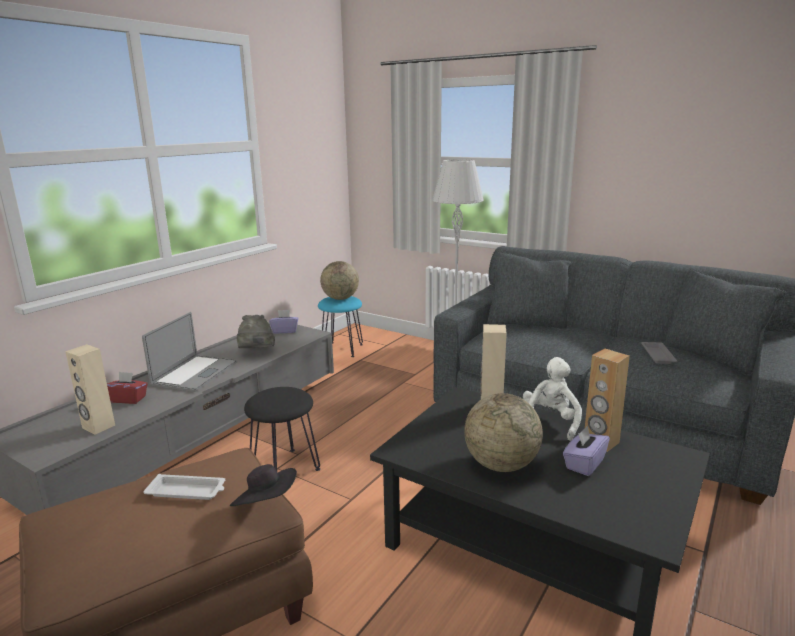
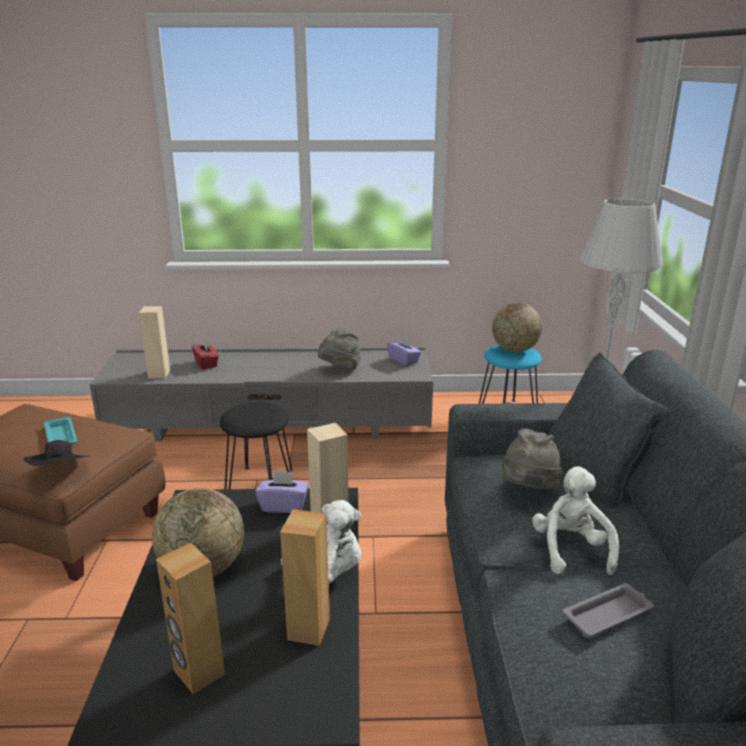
camera: 55 degrees right, 5 degrees up
laptop [142,312,238,392] -> none
white tray [143,474,225,500] -> turquoise tray [44,416,77,446]
purple tissue box [563,426,610,476] -> purple tissue box moved to [255,471,309,513]
none -> brown speaker [156,542,225,694]
none -> grey hat [501,429,564,489]
none -> white plush toy [532,467,619,575]

